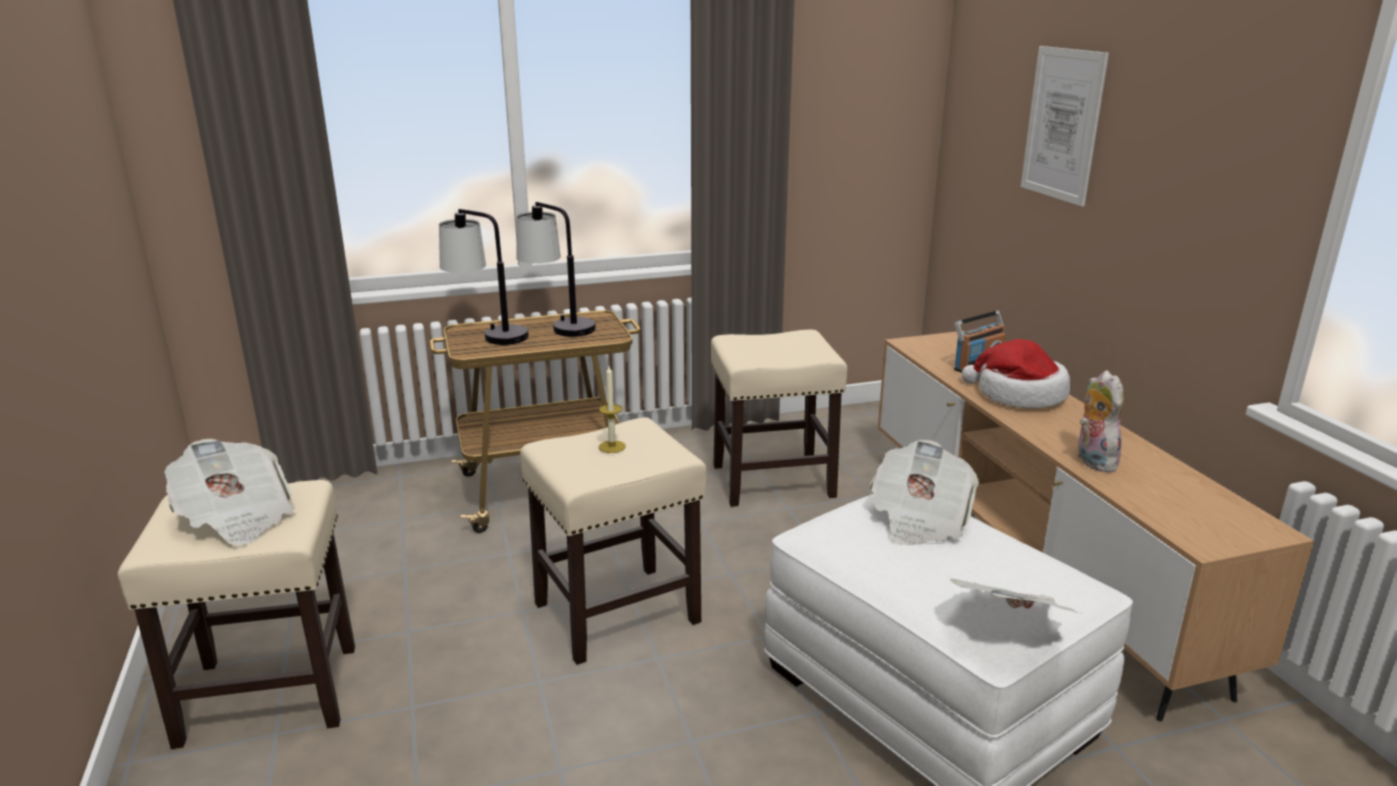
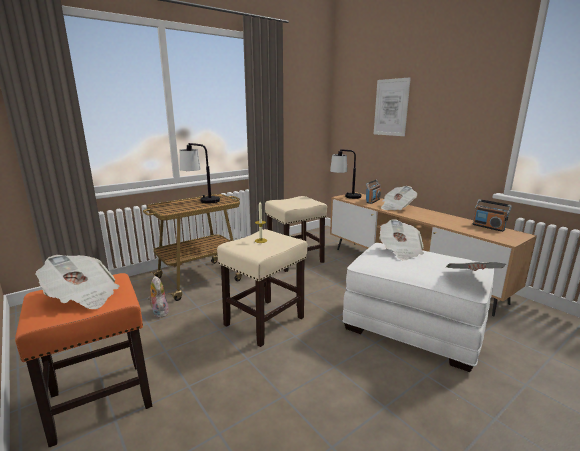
camera: 20 degrees left, 5 degrees down
beige stool [118,480,355,749] -> orange stool [15,273,152,448]
table lamp [439,209,529,345] -> table lamp moved to [330,149,361,199]
hat [962,339,1070,408] -> newspaper [381,186,417,210]
plush toy [1078,370,1124,472] -> plush toy moved to [148,276,170,318]
none -> radio [473,199,512,232]

